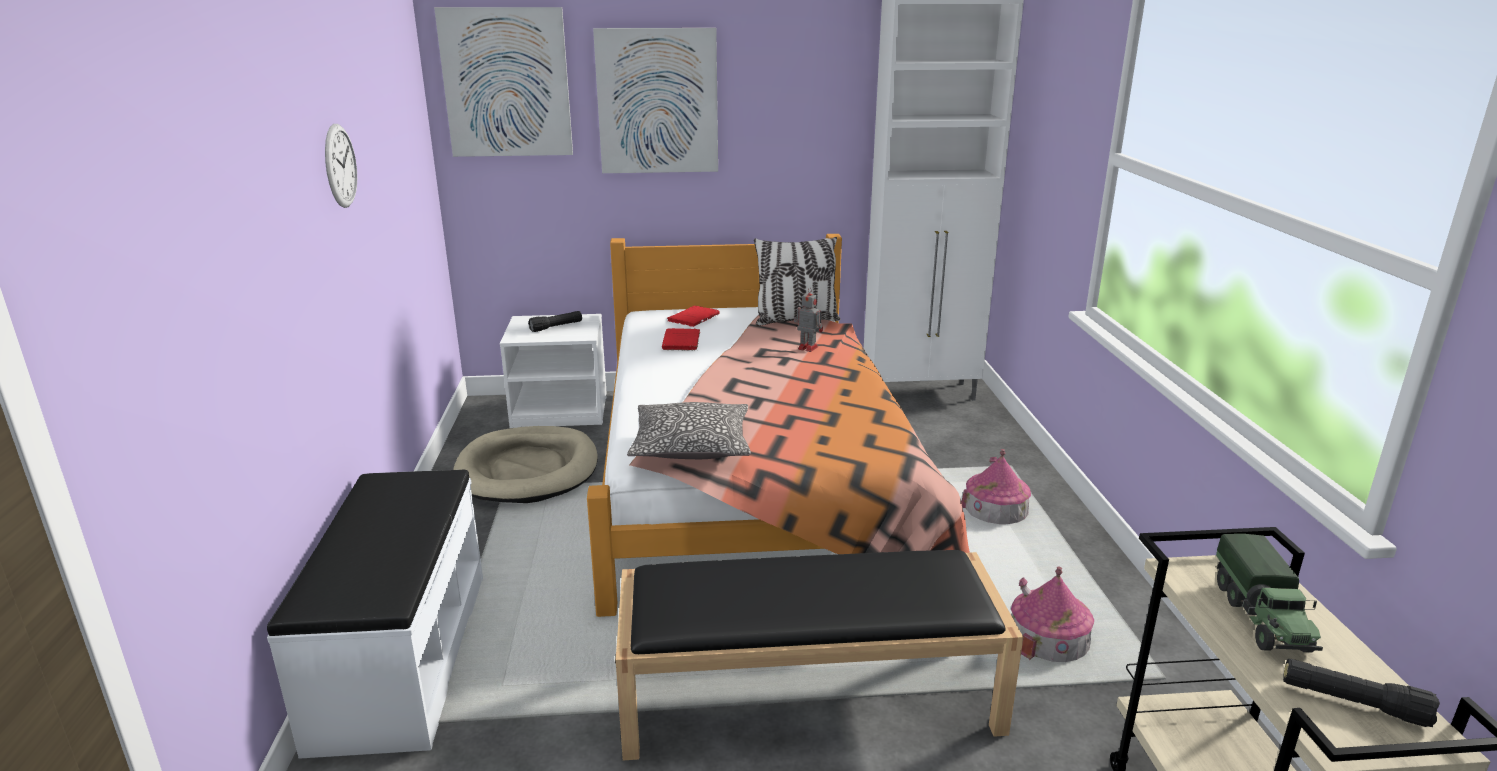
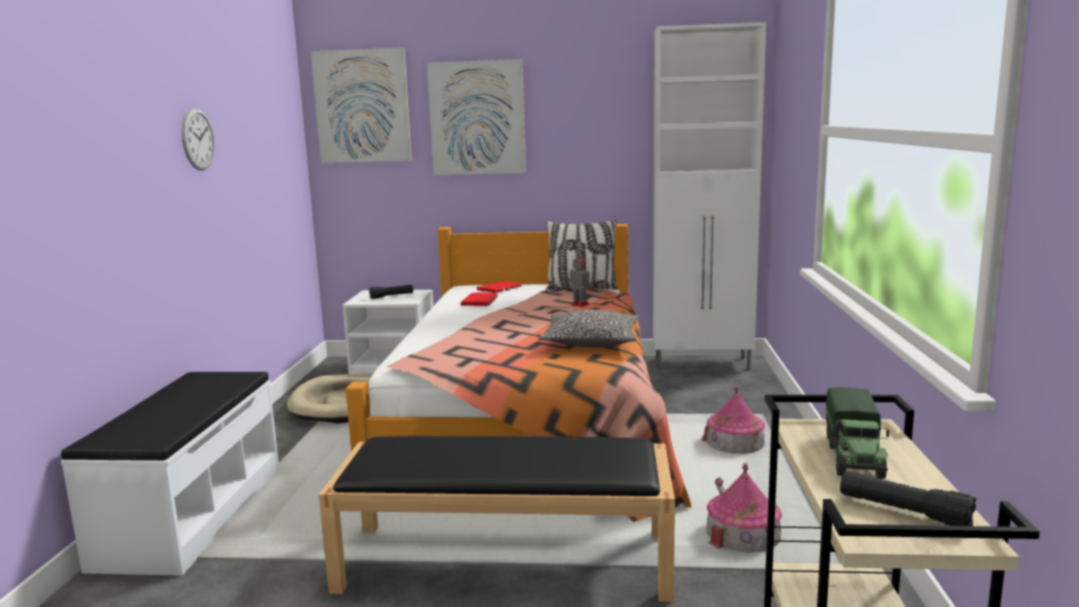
camera: 10 degrees right, 10 degrees down
pillow [627,402,751,459] -> pillow moved to [539,310,639,348]

